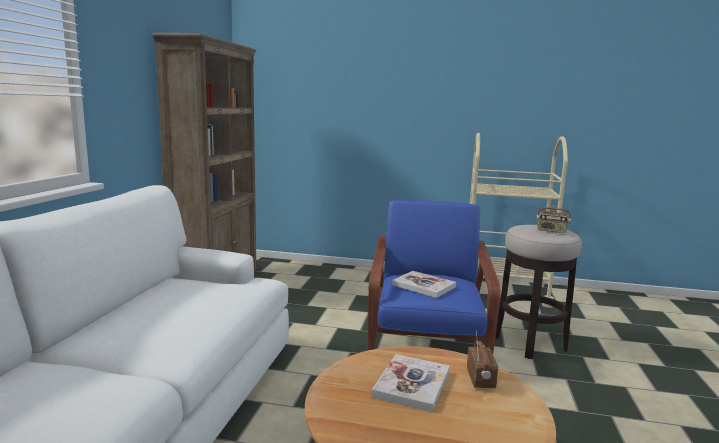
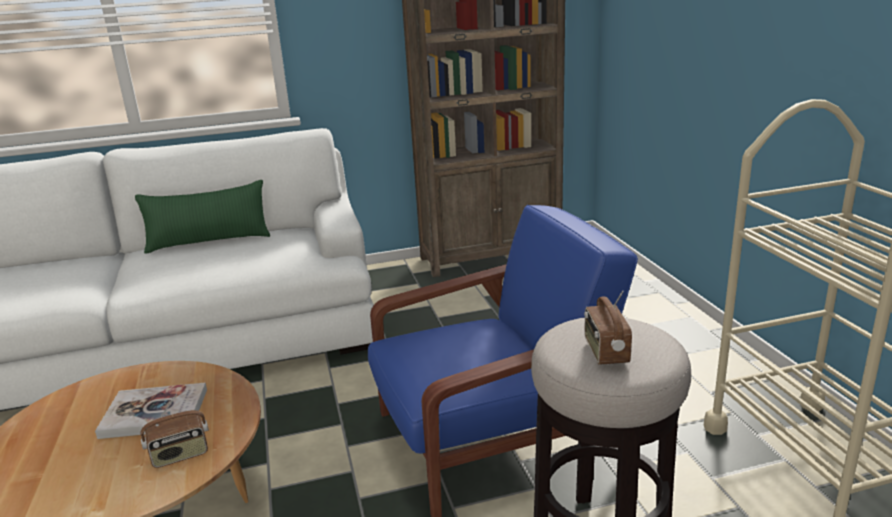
camera: 65 degrees right, 10 degrees up
book [392,271,456,298] -> none
none -> green pillow [135,180,270,254]

